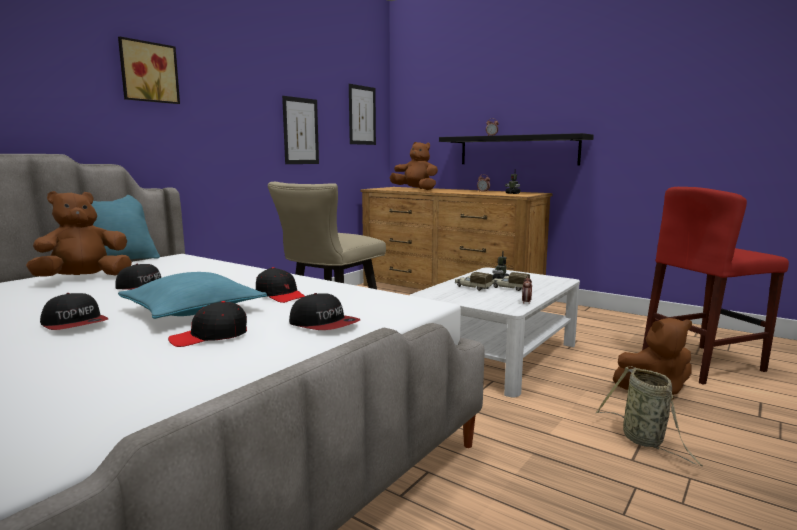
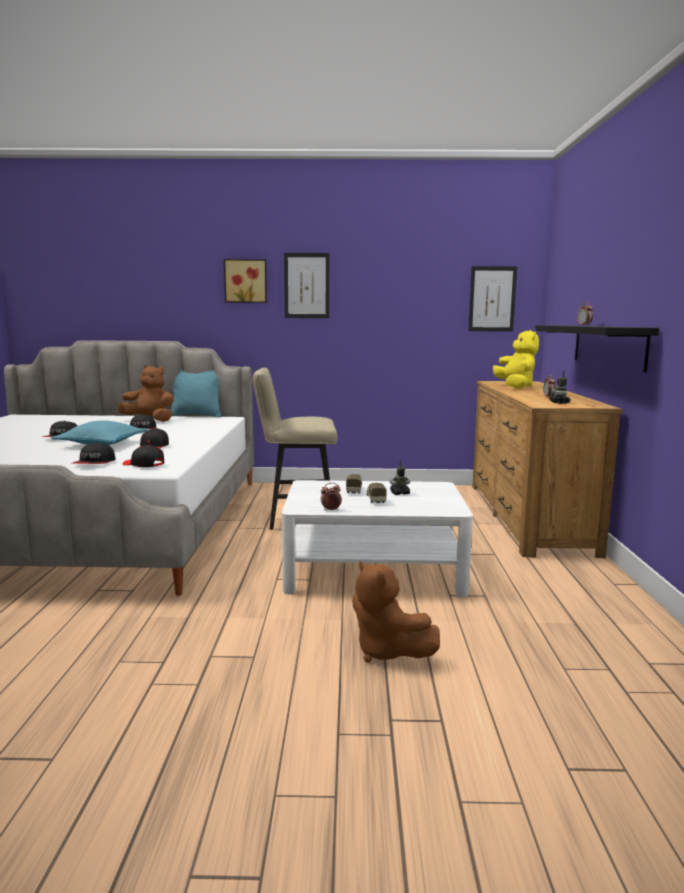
camera: 55 degrees right, 0 degrees up
black cap [168,301,247,347] -> black cap moved to [122,445,165,467]
picture [282,96,319,164] -> picture moved to [284,253,329,318]
brown plush toy [390,142,438,190] -> yellow plush toy [493,330,539,388]
basket [596,366,703,466] -> none
red stool [642,187,789,385] -> none

